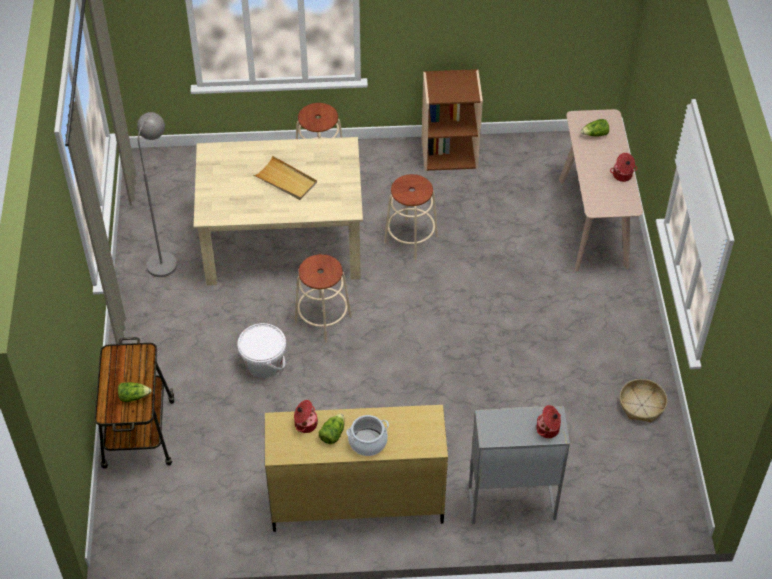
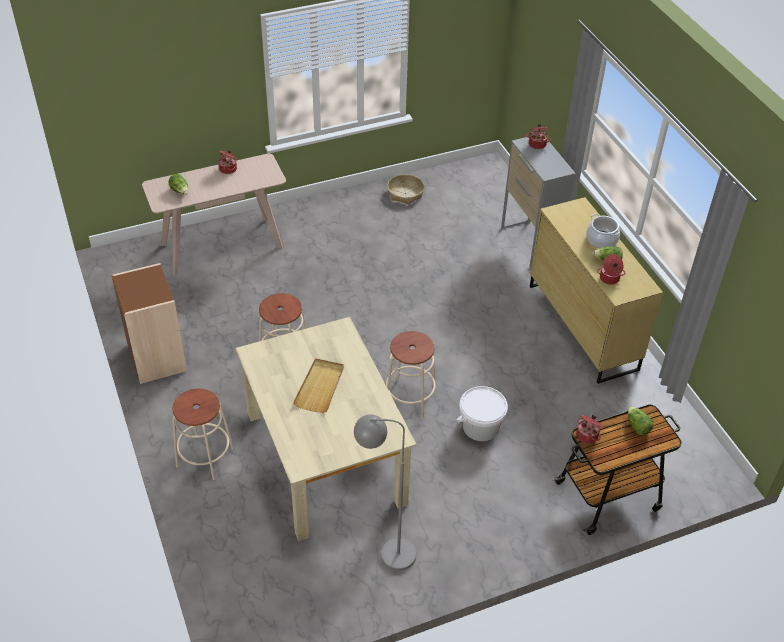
camera: 110 degrees left, 5 degrees down
none -> cooking pot [576,415,603,444]

